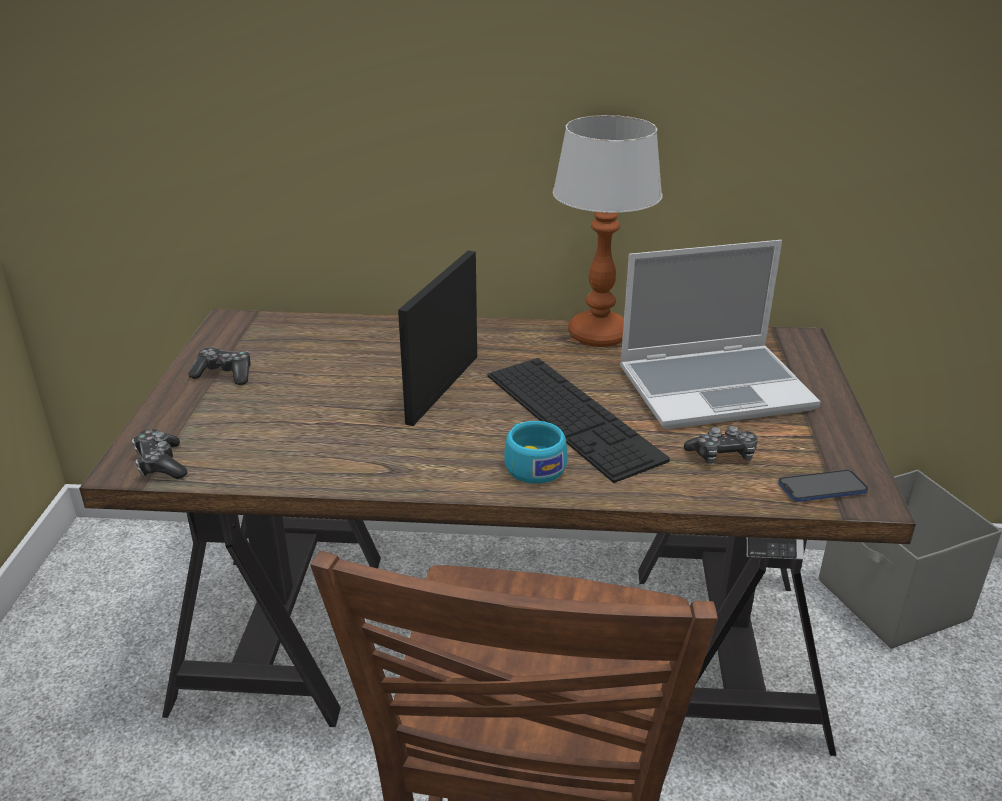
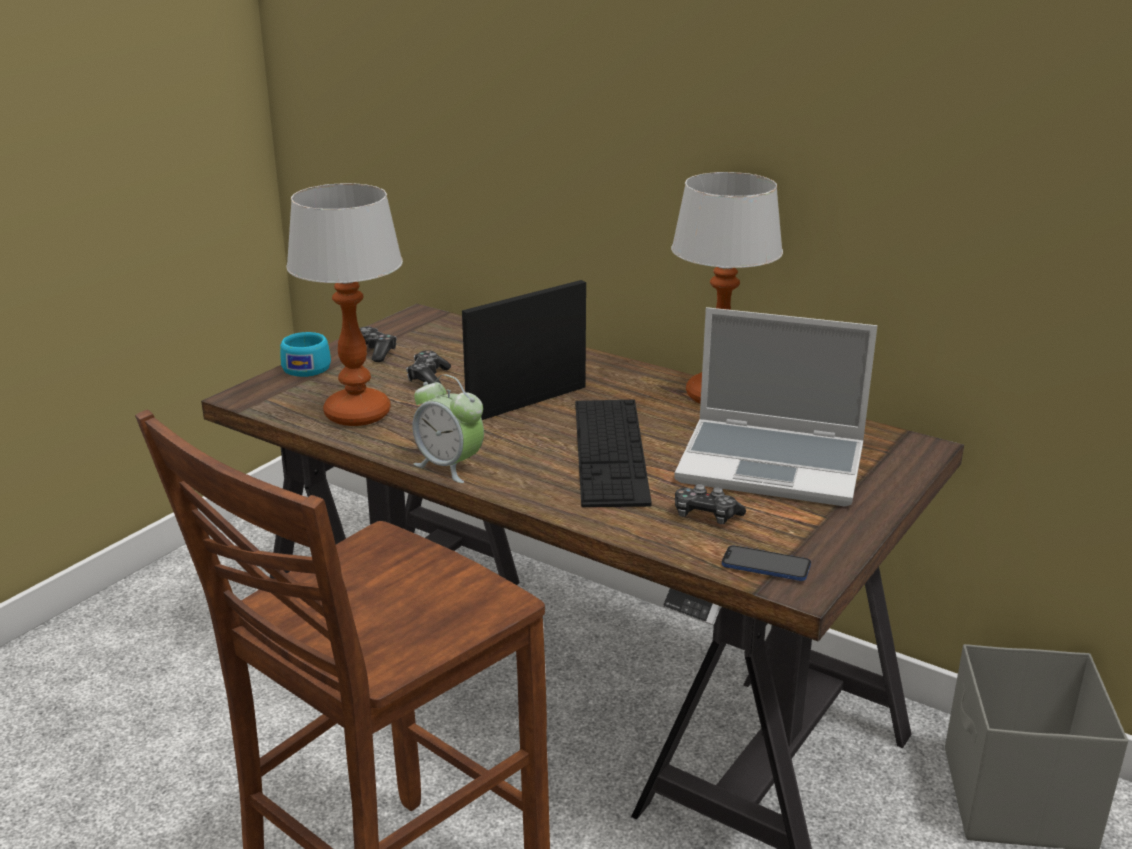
camera: 30 degrees right, 5 degrees down
game controller [132,429,187,479] -> game controller moved to [406,350,451,384]
turquoise cup [504,421,567,484] -> turquoise cup moved to [280,332,331,377]
none -> table lamp [286,183,403,426]
none -> alarm clock [412,374,484,483]

